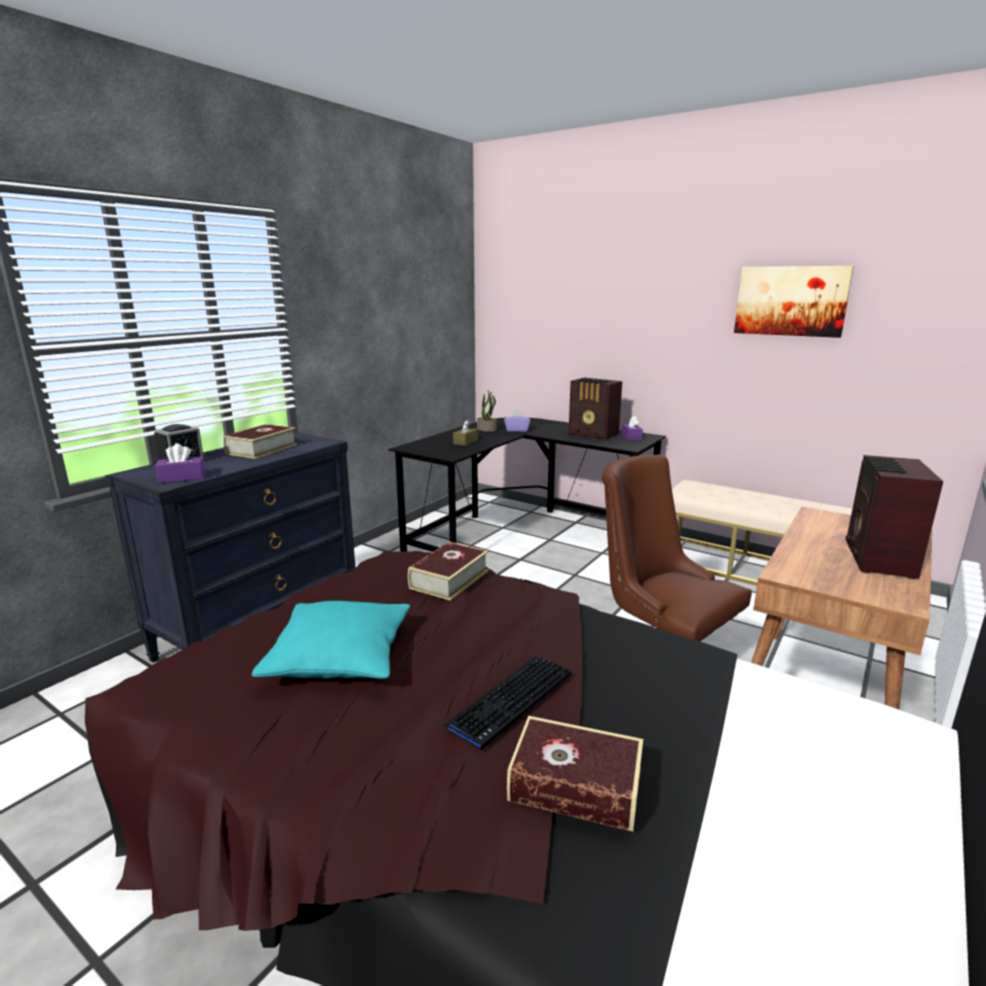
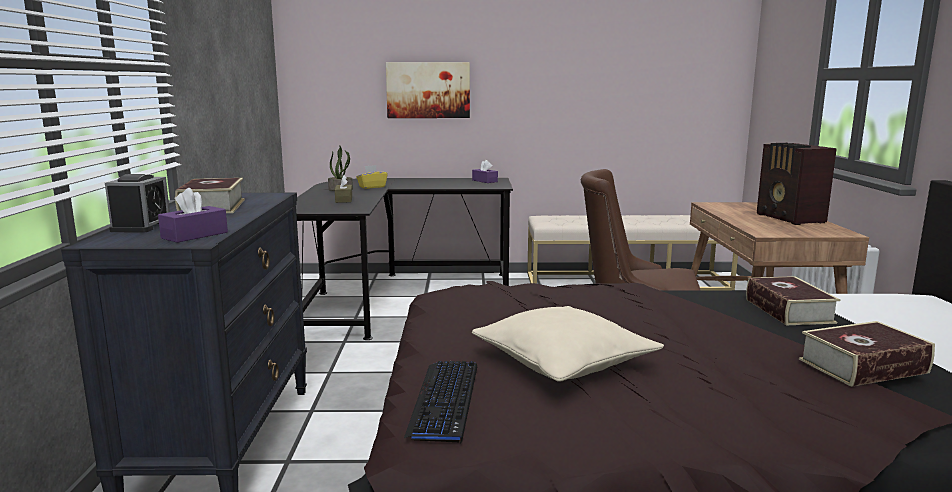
camera: 35 degrees left, 5 degrees down
turquoise pillow [252,601,410,679] -> beige pillow [472,306,664,382]
book [408,542,488,601] -> book moved to [746,276,841,325]
keyboard [443,657,571,751] -> keyboard moved to [404,361,477,443]
purple tissue box [504,410,530,432] -> yellow tissue box [356,165,388,189]
radio [569,378,622,440] -> none
picture [734,266,854,338] -> picture moved to [386,62,470,118]

